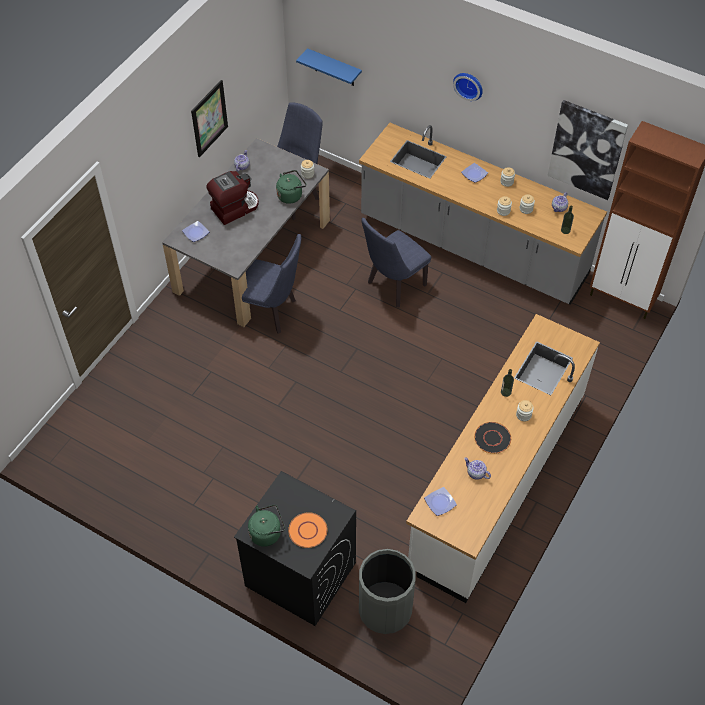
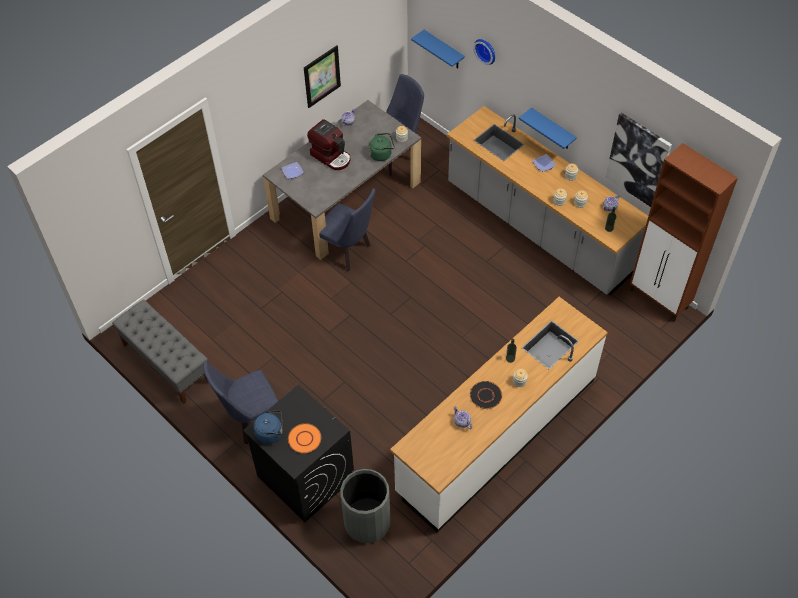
camera: 15 degrees right, 0 degrees up
coffee machine [206,171,259,225] -> coffee machine turned 60 degrees clockwise [307,119,351,170]
green kettle [248,505,285,547] -> blue kettle [254,408,283,444]
blue chair [361,218,431,307] -> blue chair moved to [203,361,278,444]
plate [424,487,457,516] -> none
wall clock [453,73,483,101] -> wall clock moved to [473,39,495,65]
none -> grey bench [112,300,208,404]
none -> blue shelf [519,108,577,149]

